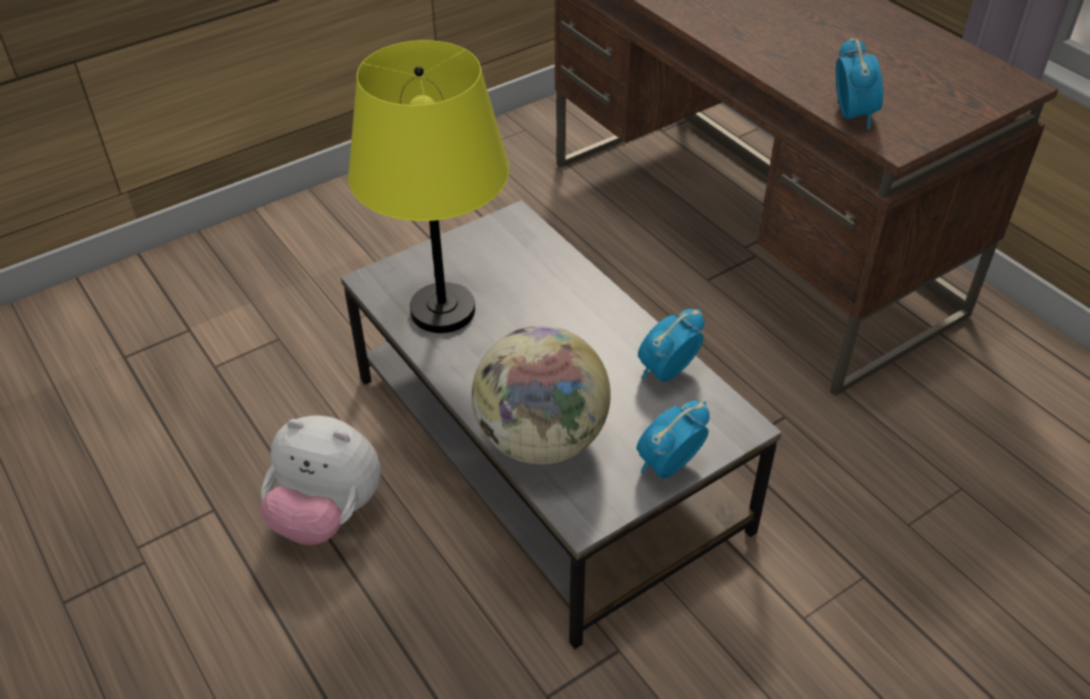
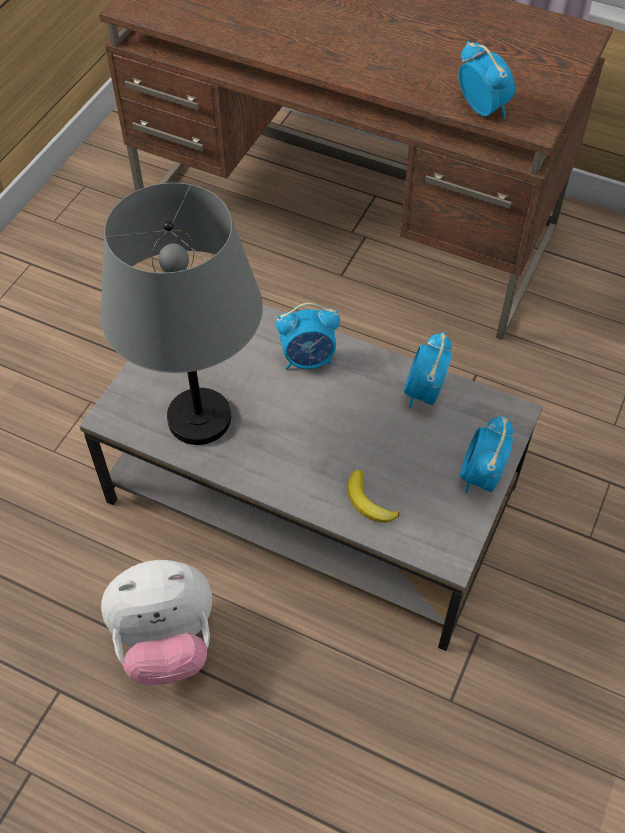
camera: 30 degrees left, 10 degrees up
yellow table lamp [348,40,509,333] -> grey table lamp [100,183,263,445]
globe [472,325,611,464] -> banana [347,470,399,523]
none -> alarm clock [276,303,340,370]

